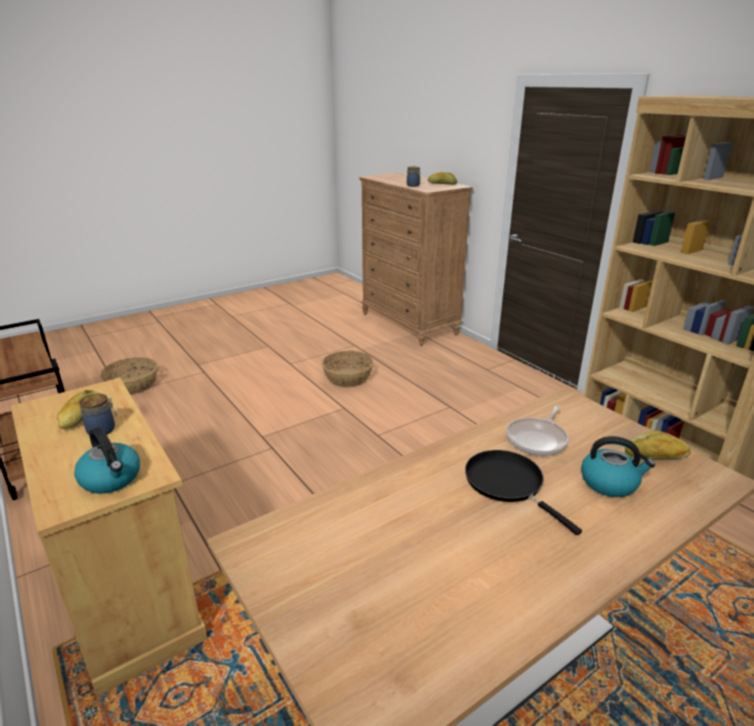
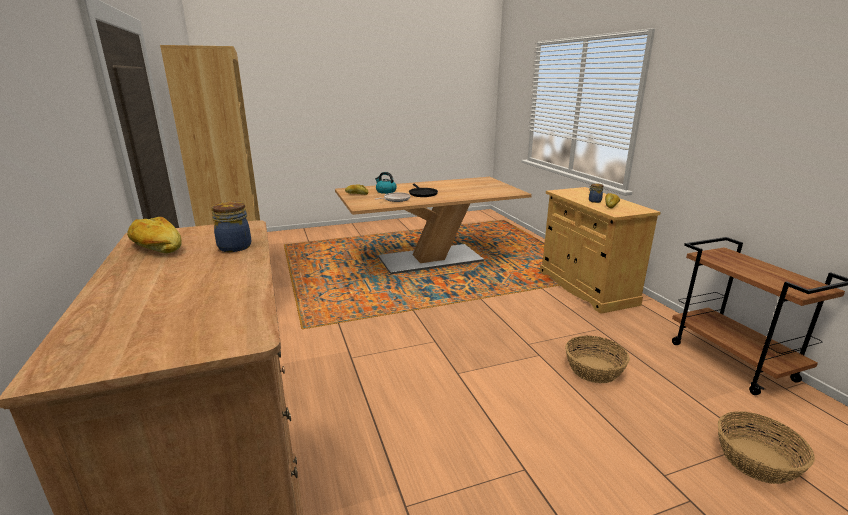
camera: 165 degrees left, 5 degrees down
kettle [74,427,140,494] -> none
basket [322,351,374,387] -> basket moved to [565,336,630,383]

